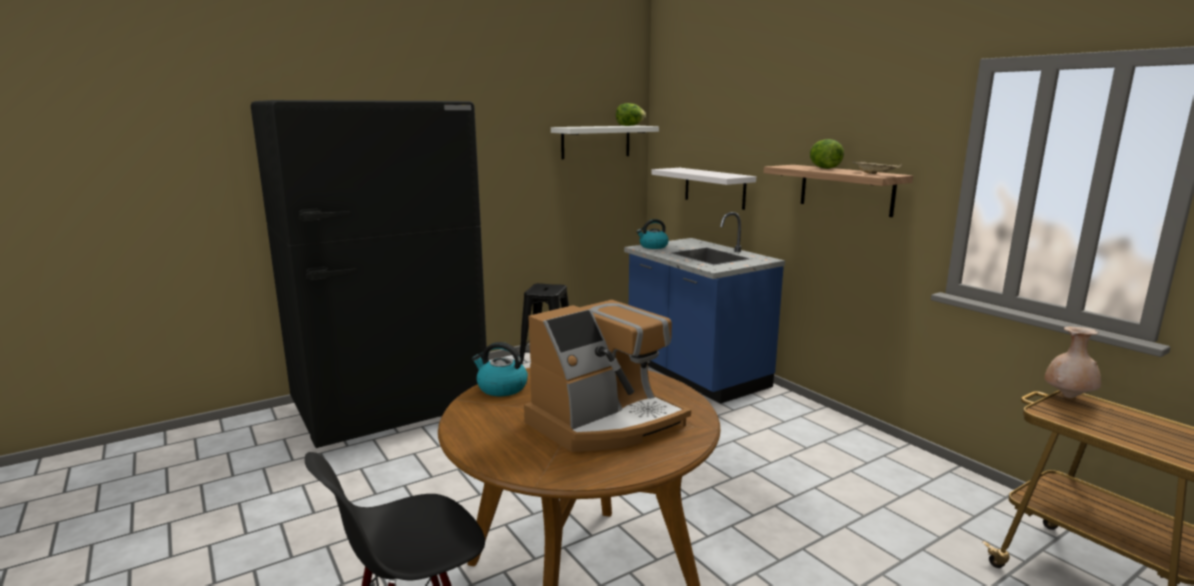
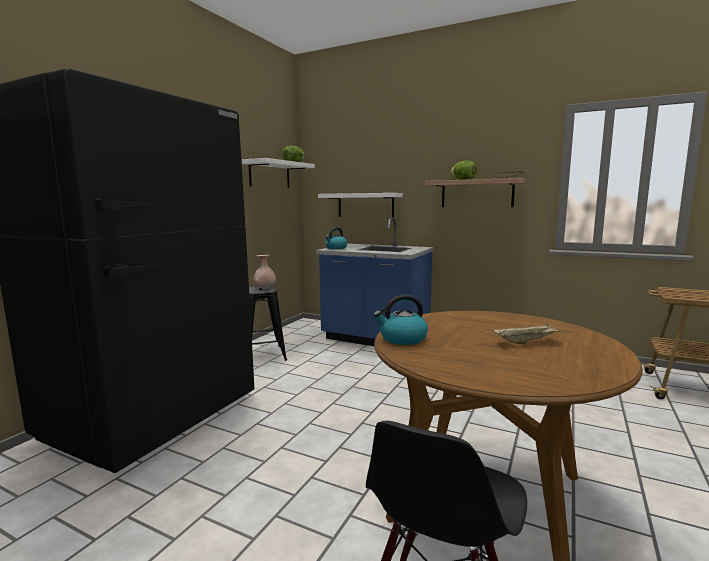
camera: 30 degrees left, 5 degrees down
coffee machine [524,300,691,452] -> beige tray [493,323,562,344]
beige vase [1045,326,1101,398] -> beige vase moved to [253,255,276,289]

